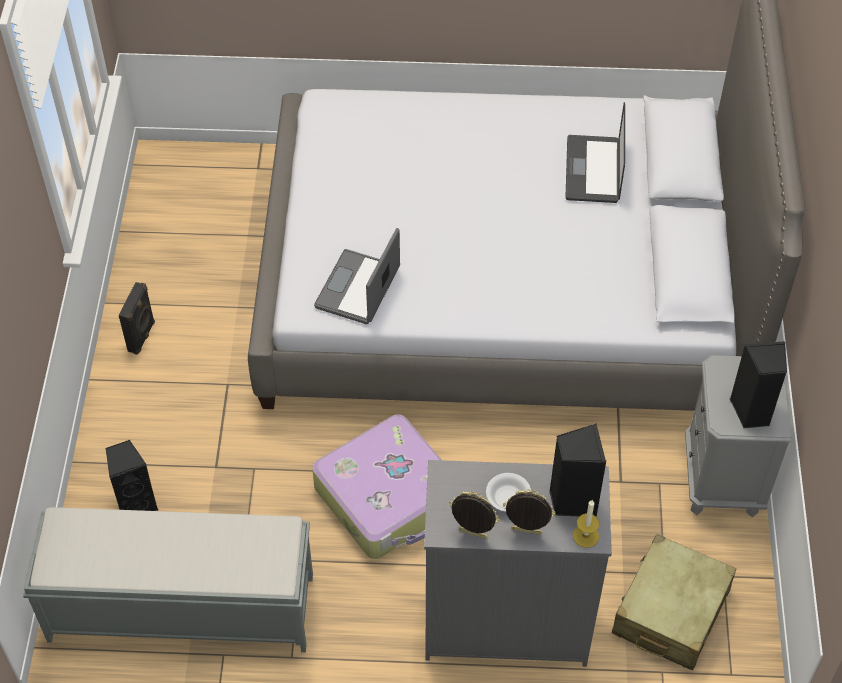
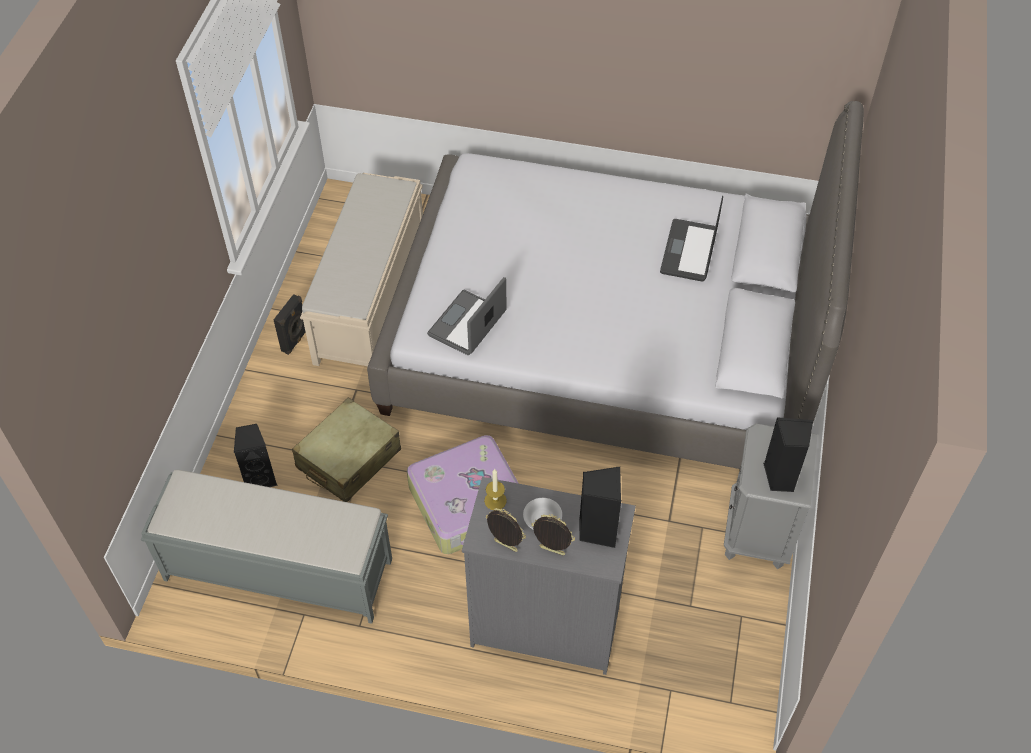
camera: 10 degrees right, 0 degrees up
candle [573,500,600,548] -> candle moved to [484,469,507,510]
beige suitcase [612,534,736,670] -> beige suitcase moved to [292,398,401,502]
none -> beige bench [300,173,423,366]

